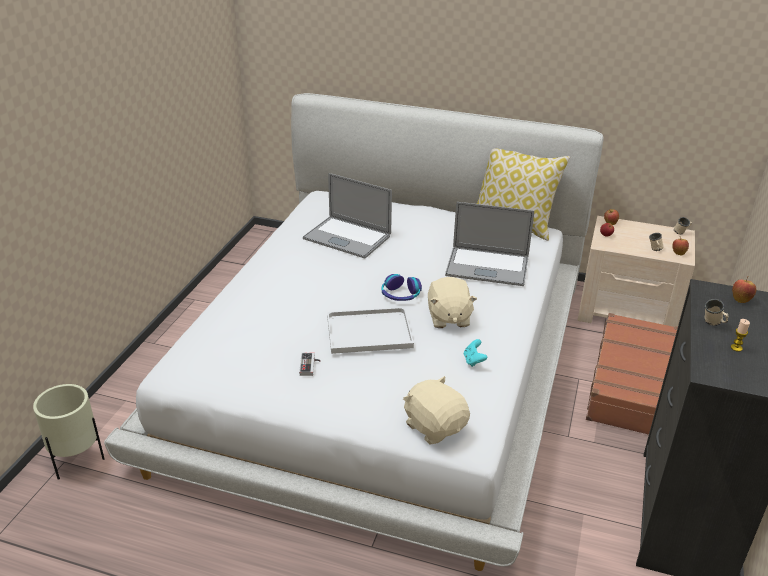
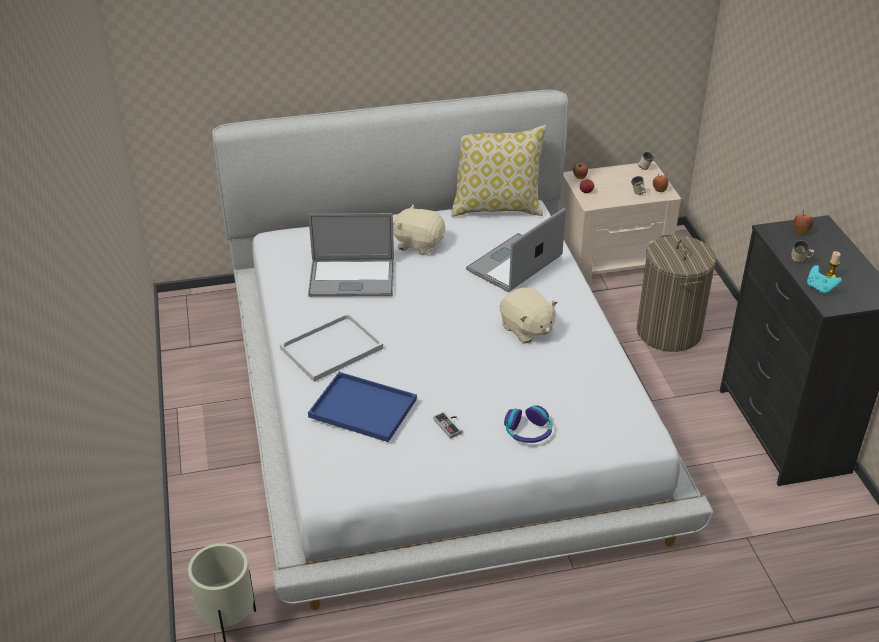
camera: 30 degrees left, 5 degrees up
white tray [327,307,414,354] -> white tray moved to [280,313,383,382]
headphones [382,274,422,301] -> headphones moved to [504,405,552,443]
beige plush toy [403,376,470,444] -> beige plush toy moved to [393,205,445,255]
laptop [445,202,534,286] -> laptop turned 150 degrees clockwise [466,208,566,292]
turquoise game controller [464,339,487,367] -> turquoise game controller moved to [807,265,842,295]
brown suitcase [586,313,678,435] -> laundry basket [637,234,716,352]
none -> blue tray [308,372,417,442]

